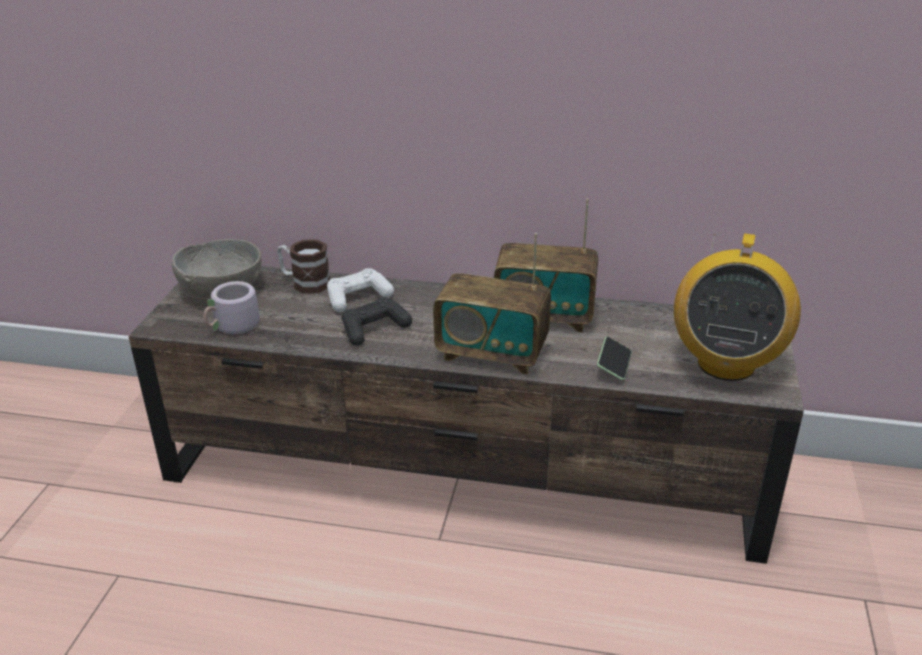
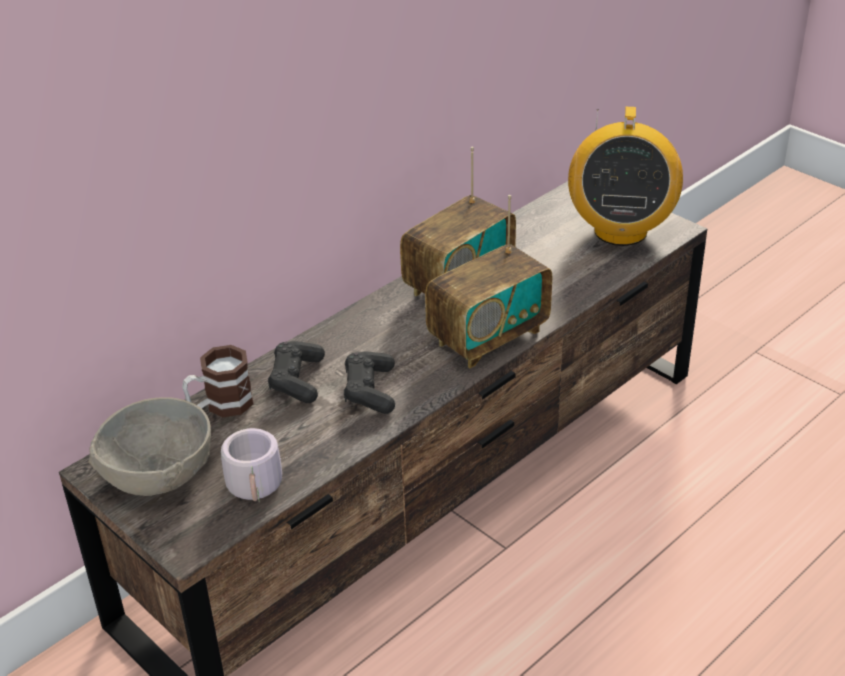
camera: 55 degrees left, 5 degrees up
white game controller [327,268,394,312] -> black game controller [268,341,325,403]
phone [597,336,632,380] -> none
radio [674,233,801,381] -> radio turned 45 degrees clockwise [568,107,683,246]

